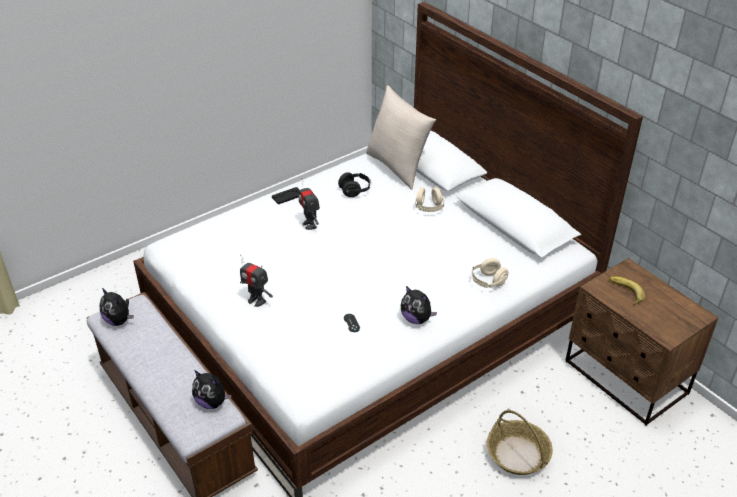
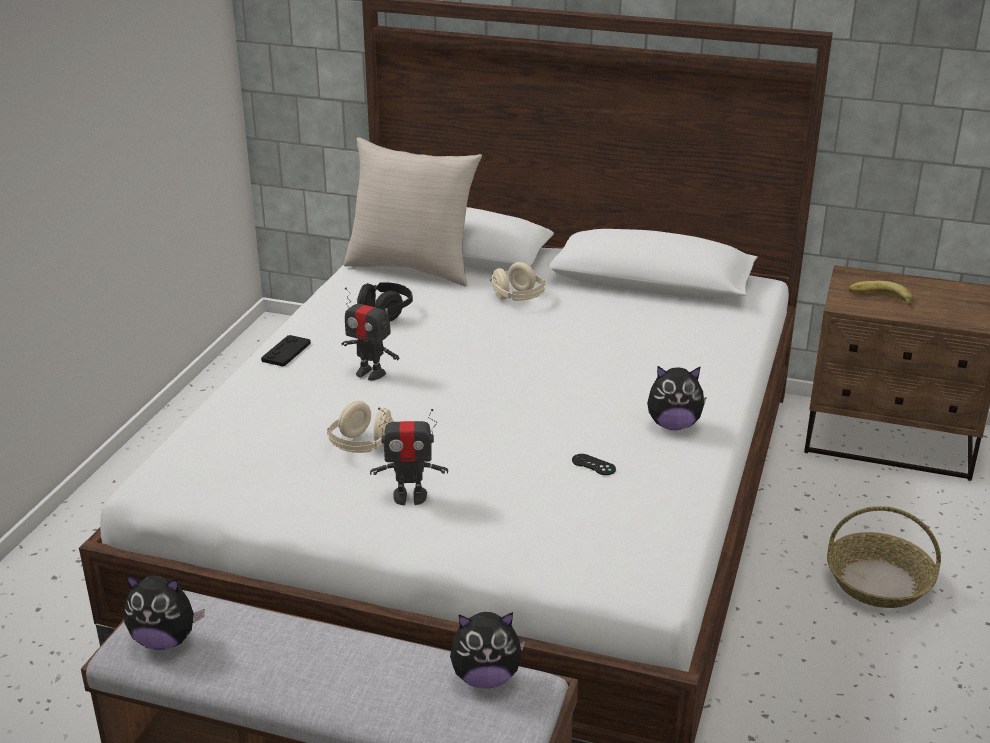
camera: 35 degrees left, 10 degrees down
beige headphones [471,258,508,288] -> beige headphones moved to [327,401,394,453]

